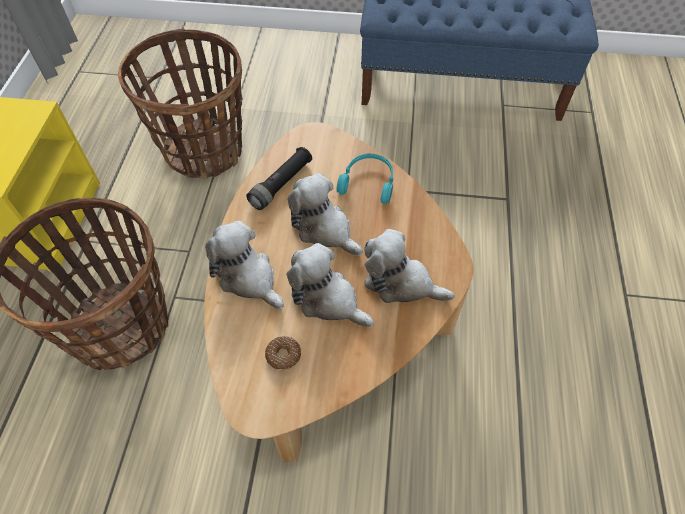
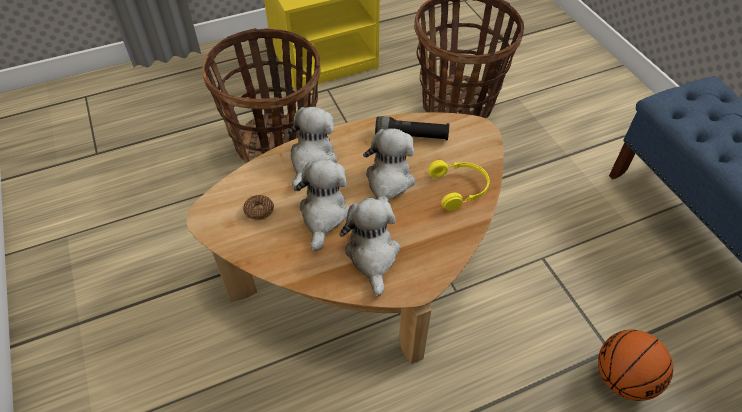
camera: 60 degrees right, 5 degrees down
turquoise headphones [336,153,393,204] -> yellow headphones [428,160,490,211]
none -> basketball [598,330,673,401]

